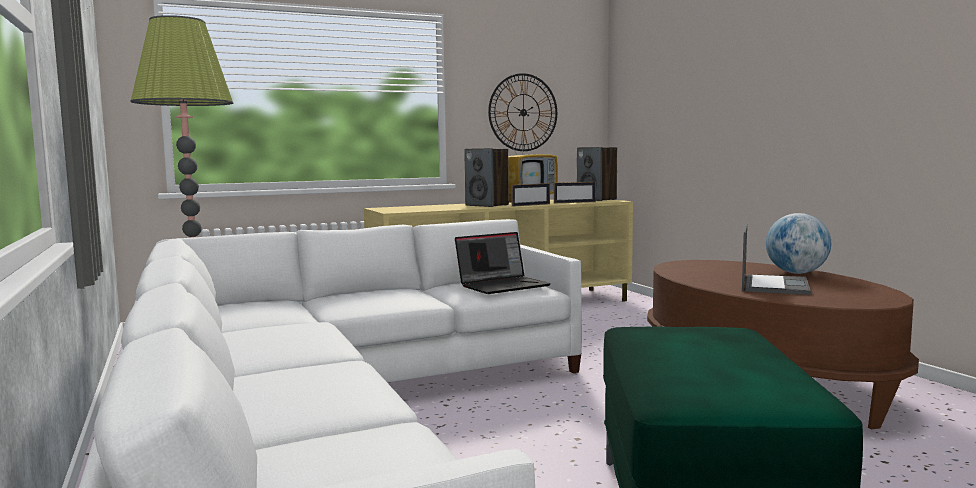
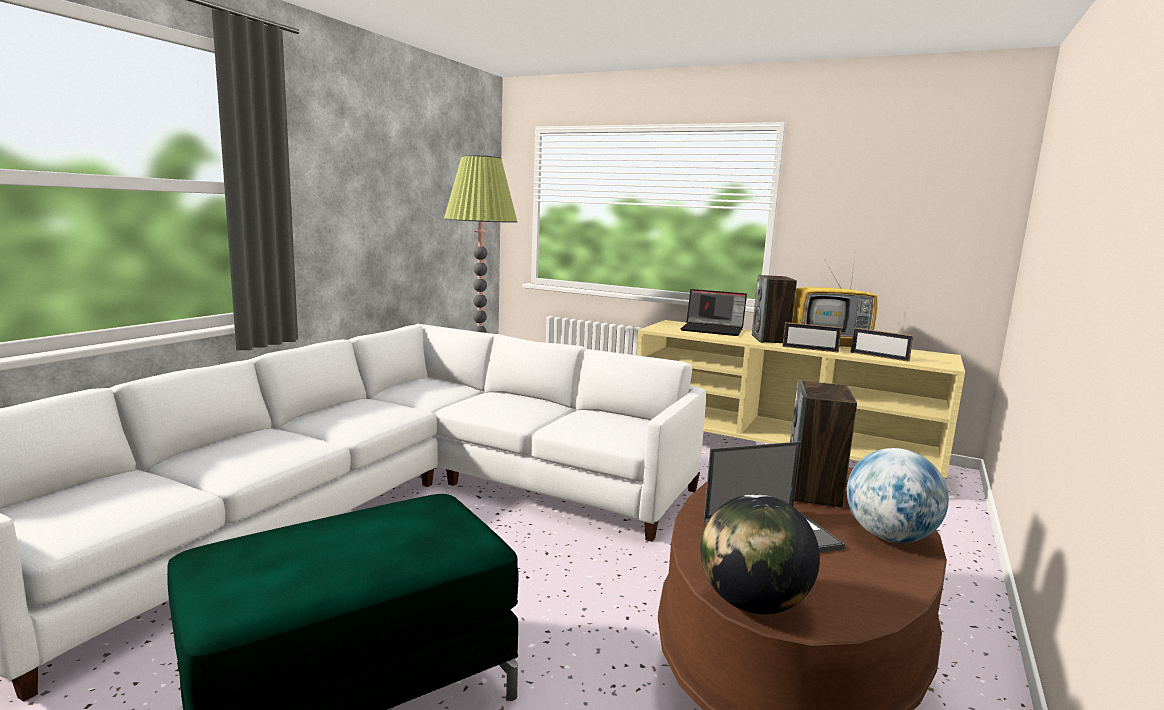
camera: 50 degrees right, 5 degrees up
laptop [455,232,551,294] -> laptop moved to [680,289,747,336]
wall clock [488,73,557,151] -> none
speaker [577,147,617,201] -> speaker moved to [790,380,857,507]
none -> globe [701,494,820,614]

